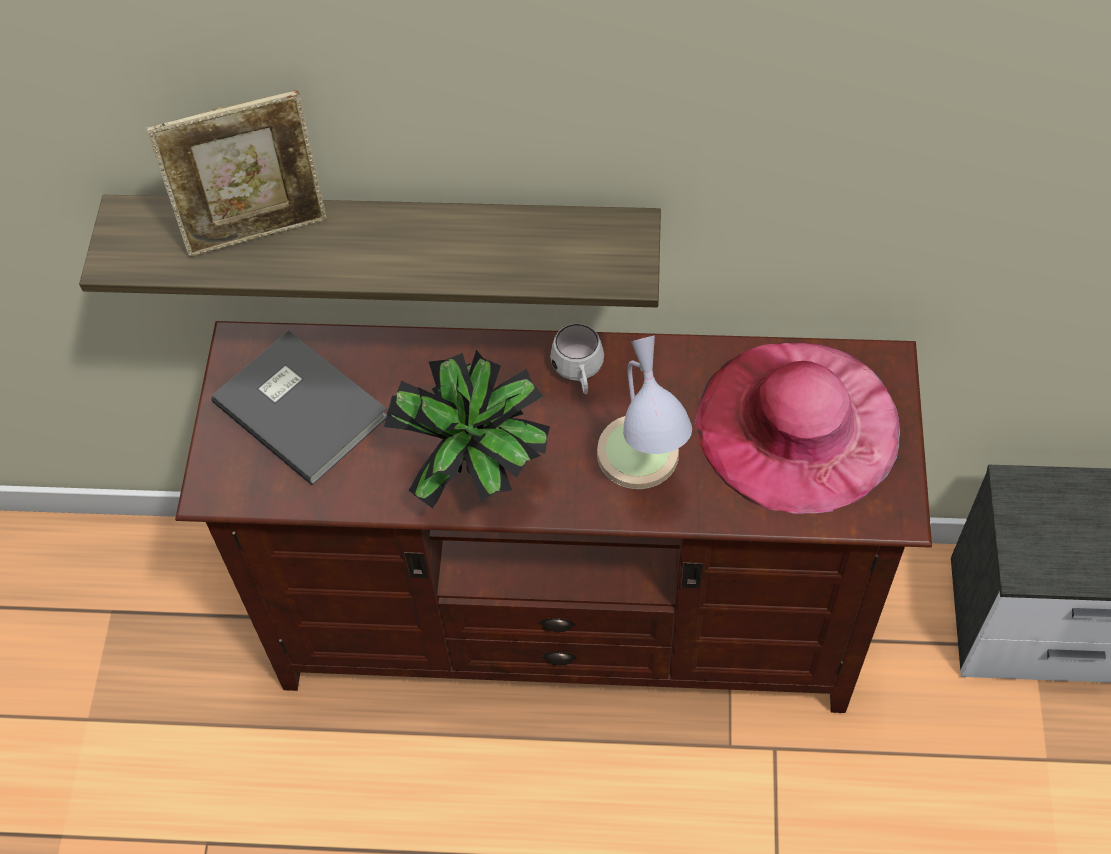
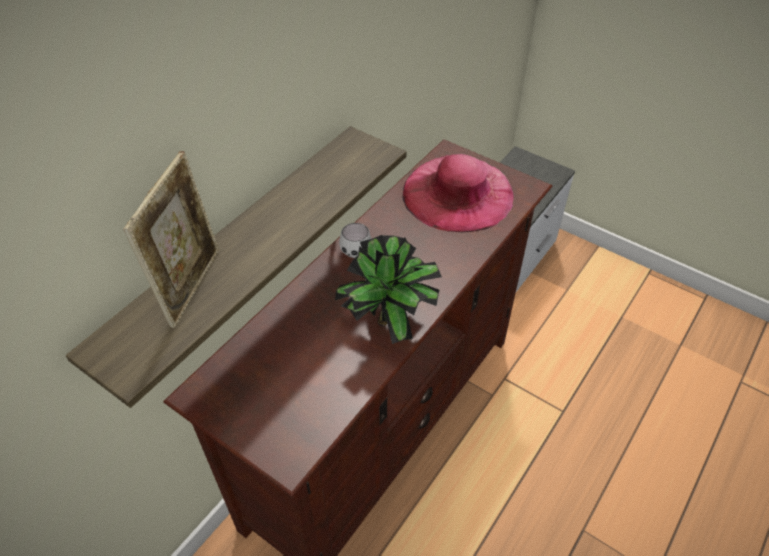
camera: 60 degrees left, 10 degrees down
grey book [212,330,387,485] -> none
table lamp [597,335,692,489] -> none

